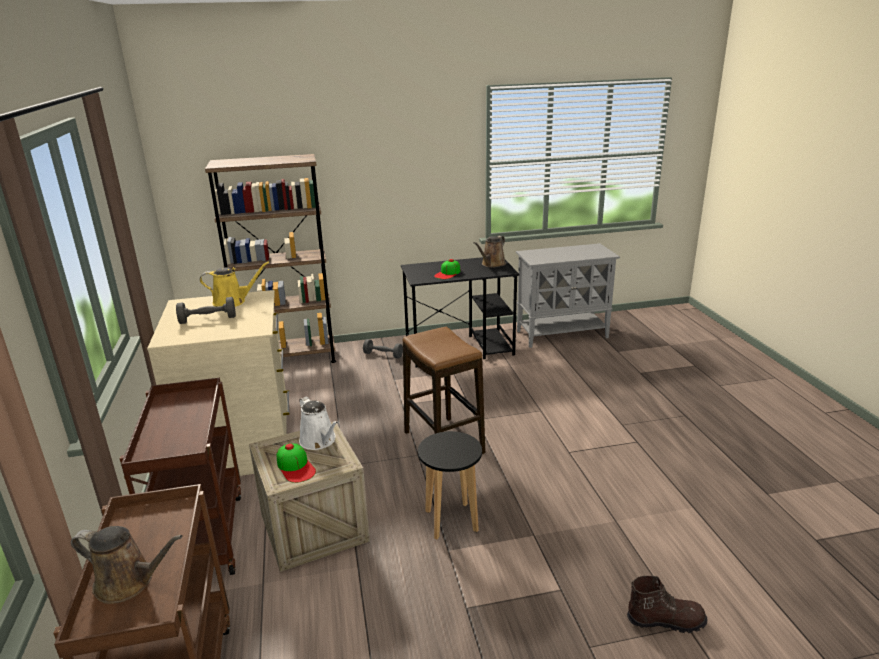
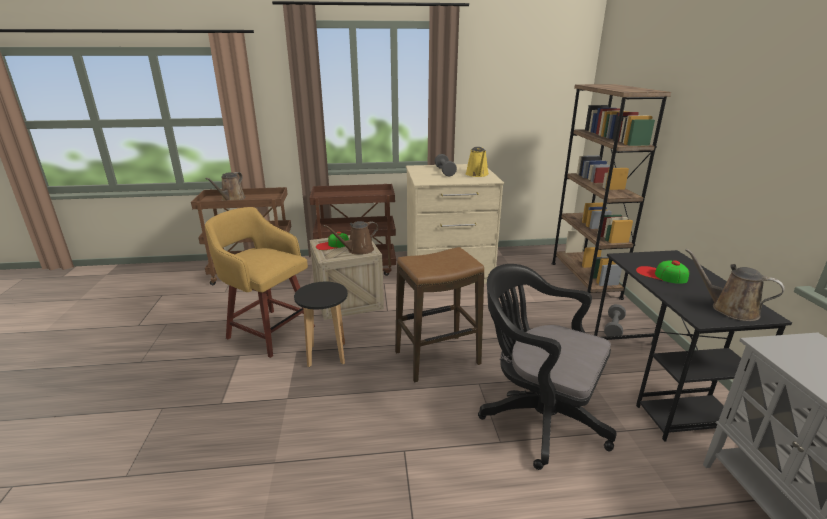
camera: 95 degrees right, 0 degrees up
white watering can [299,397,338,450] -> brown watering can [323,221,378,254]
brown boot [627,576,707,633] -> none
none -> yellow stool [205,207,315,358]
none -> black office chair [478,264,617,470]

